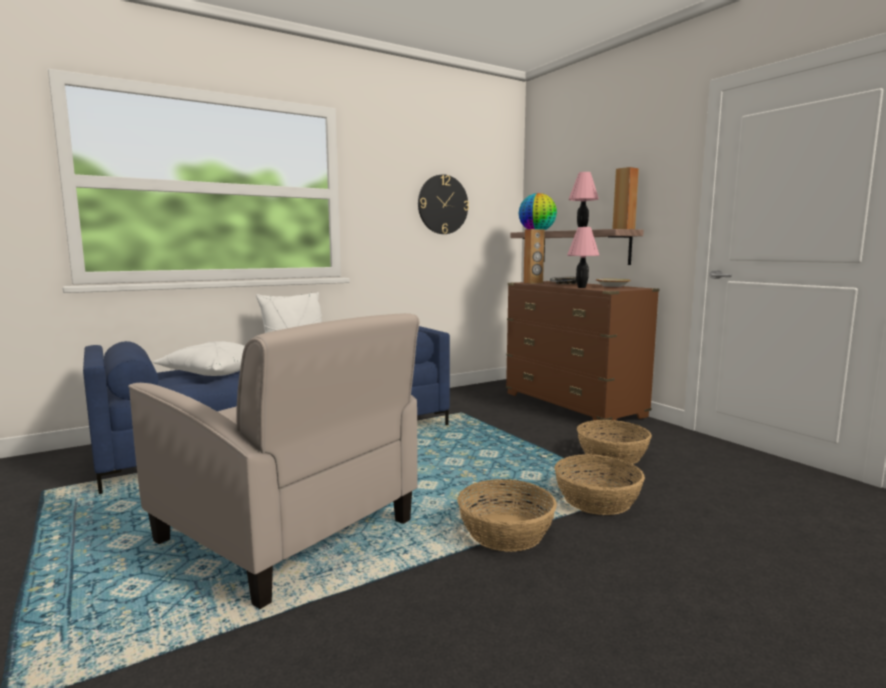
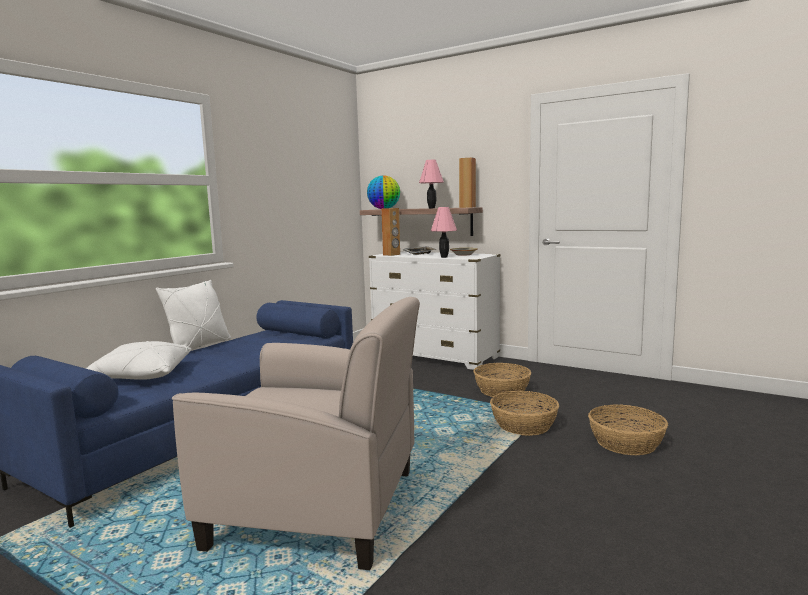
camera: 25 degrees left, 0 degrees up
wall clock [418,174,469,234] -> none
basket [457,479,557,552] -> basket moved to [588,404,668,456]
brown dresser [506,281,659,426] -> white dresser [369,251,501,370]

